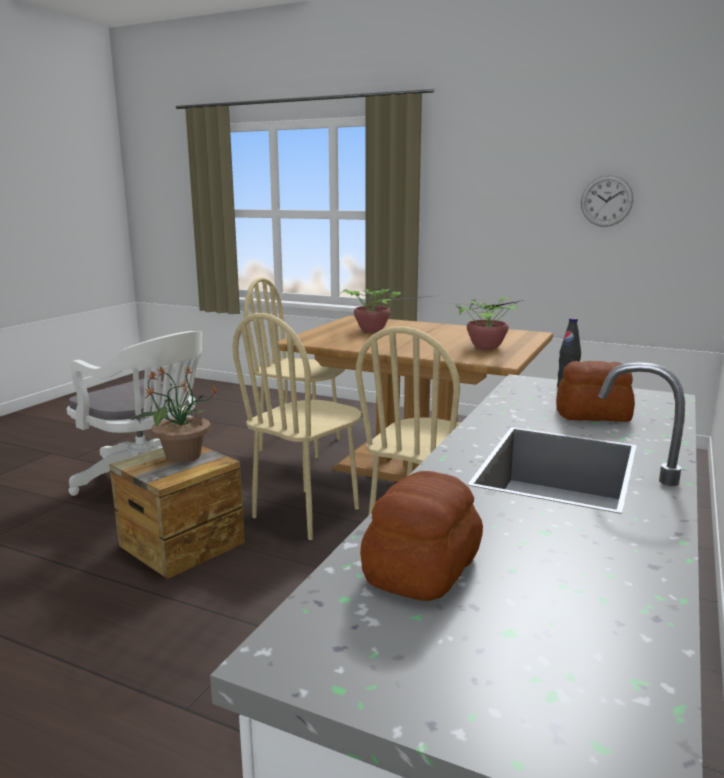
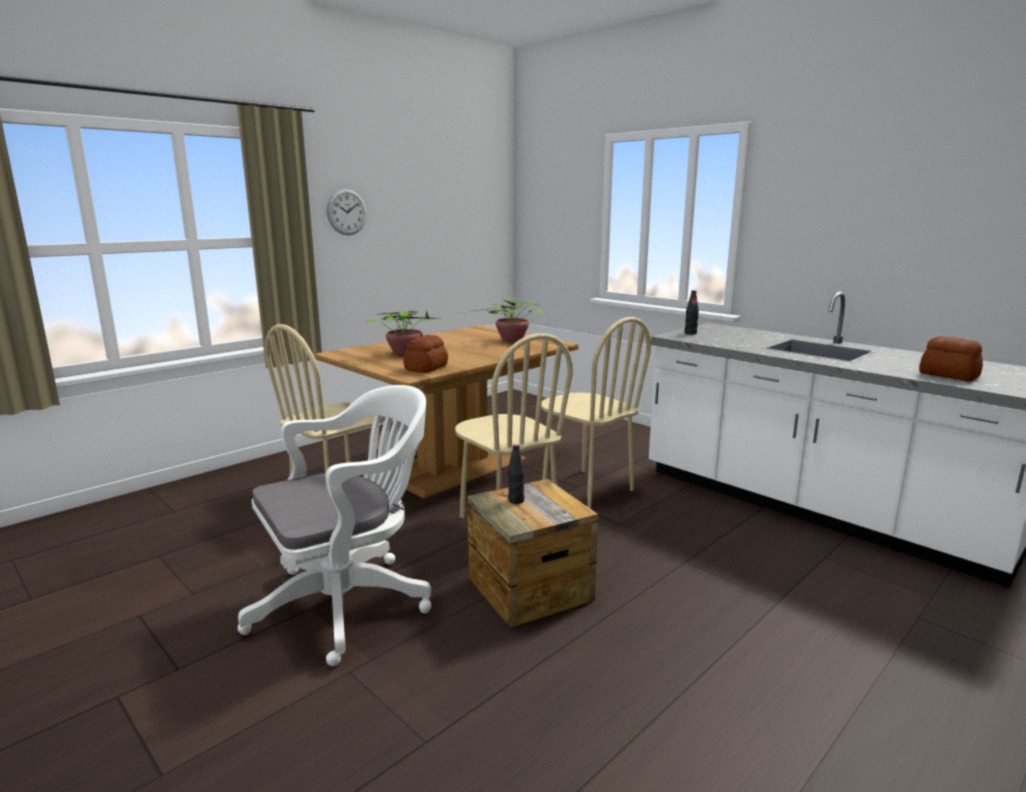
camera: 70 degrees left, 0 degrees up
potted plant [135,367,218,463] -> black bottle [508,444,525,504]
bread [556,361,635,422] -> bread moved to [403,335,448,373]
wall clock [581,175,633,227] -> wall clock moved to [327,189,367,235]

